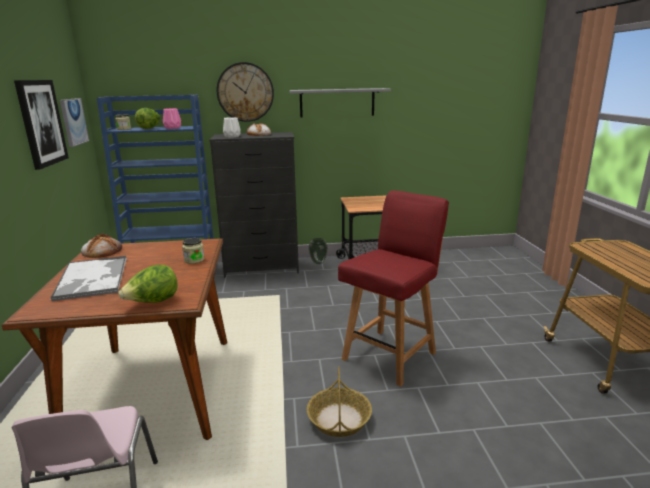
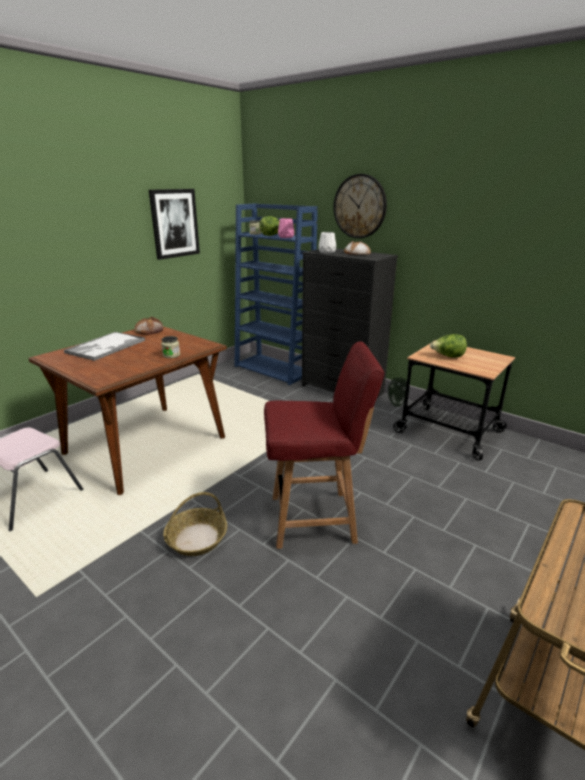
camera: 45 degrees right, 5 degrees up
picture [60,98,89,147] -> none
lettuce [118,265,177,303] -> lettuce moved to [430,334,467,358]
grey shelf [289,88,391,118] -> none

